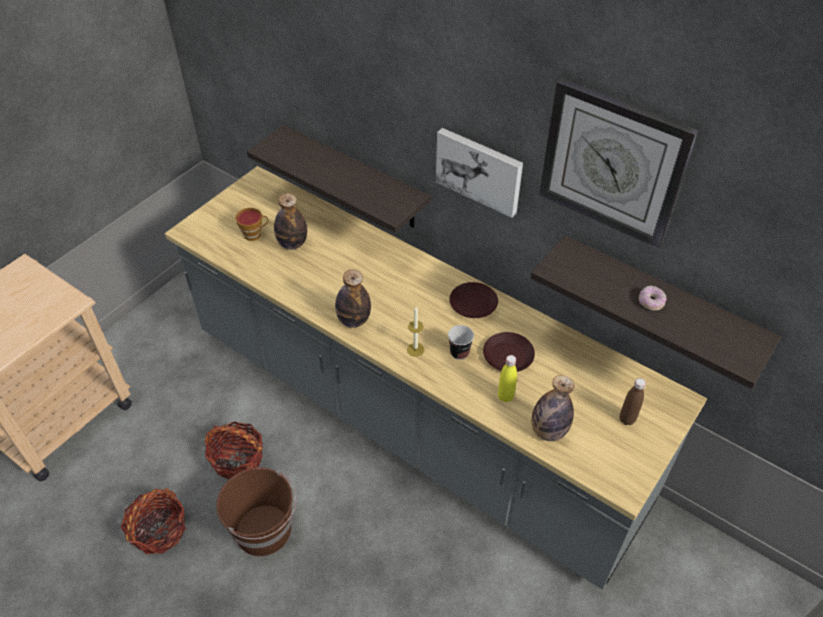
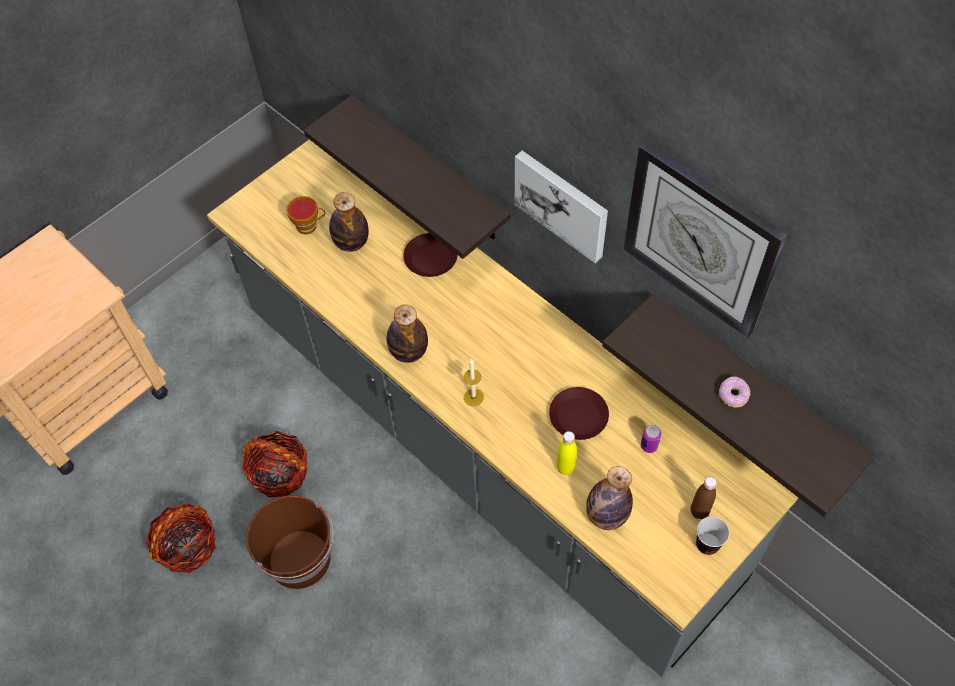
camera: 10 degrees right, 10 degrees up
cup [448,325,474,360] -> cup moved to [696,516,730,555]
brown plate [450,282,498,318] -> brown plate moved to [403,233,458,277]
none -> can [641,425,661,453]

